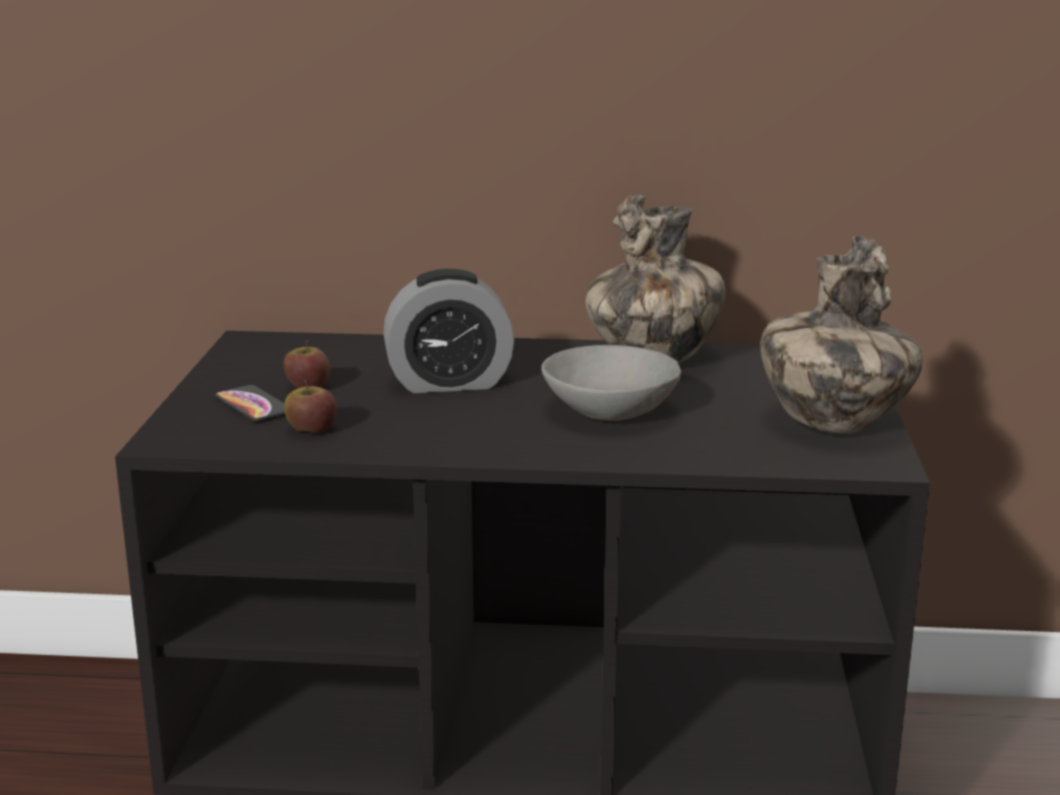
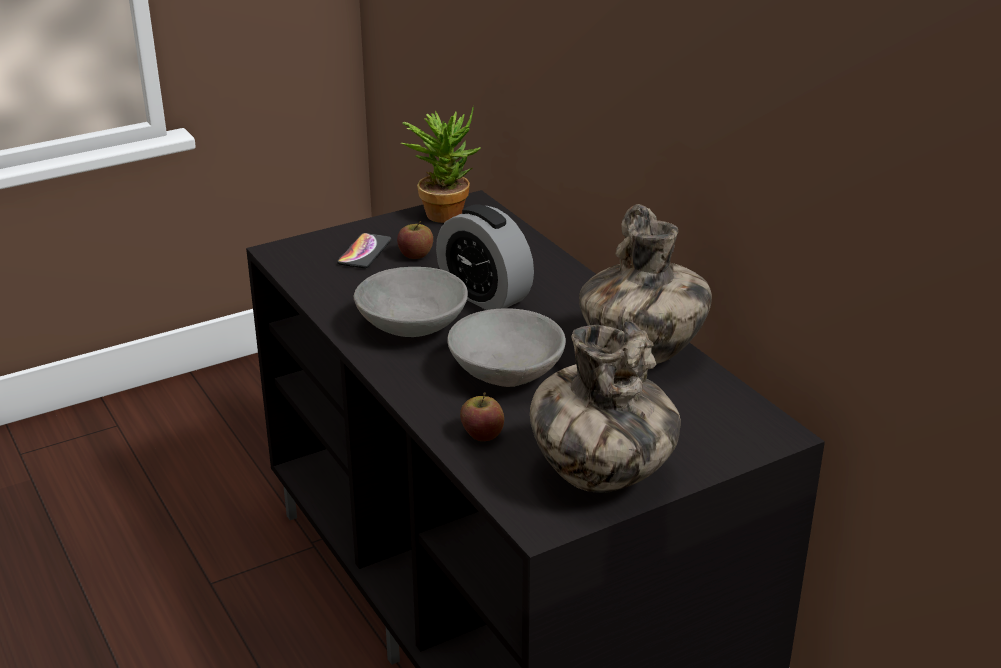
camera: 55 degrees right, 10 degrees up
apple [284,380,337,433] -> apple moved to [460,392,504,441]
none -> grey bowl [354,267,468,337]
none -> potted plant [401,106,481,223]

